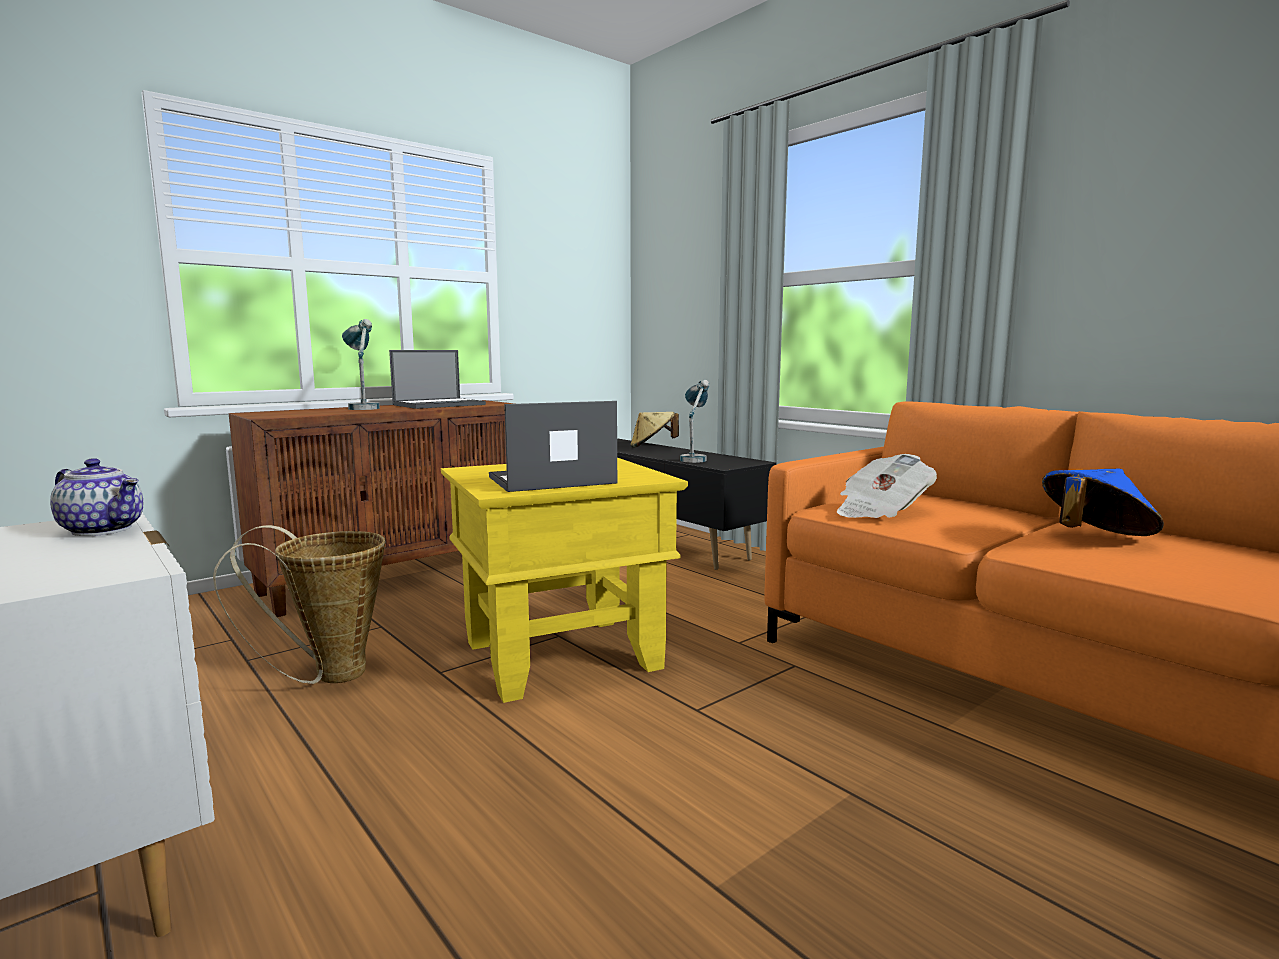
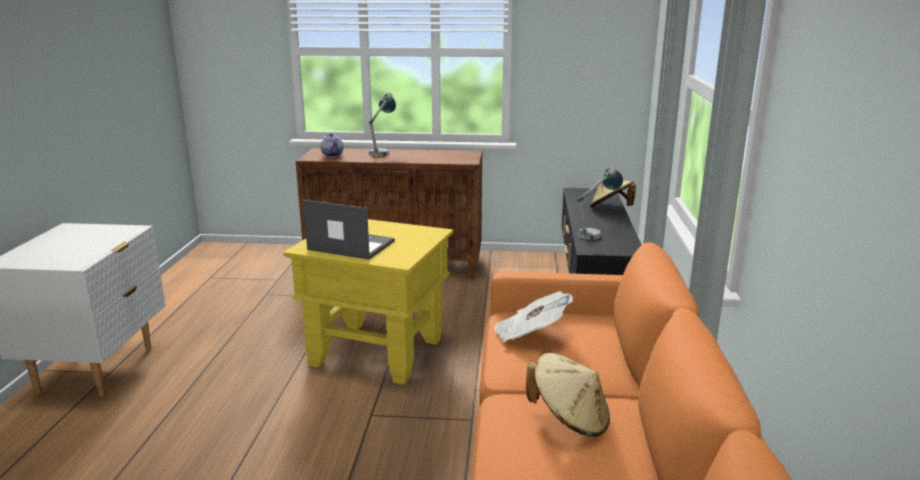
camera: 45 degrees right, 10 degrees up
teapot [50,458,143,536] -> teapot moved to [321,133,343,157]
basket [213,525,385,684] -> none
laptop [389,350,486,409] -> none
blue hat [1042,468,1164,536] -> beige hat [526,353,610,437]

